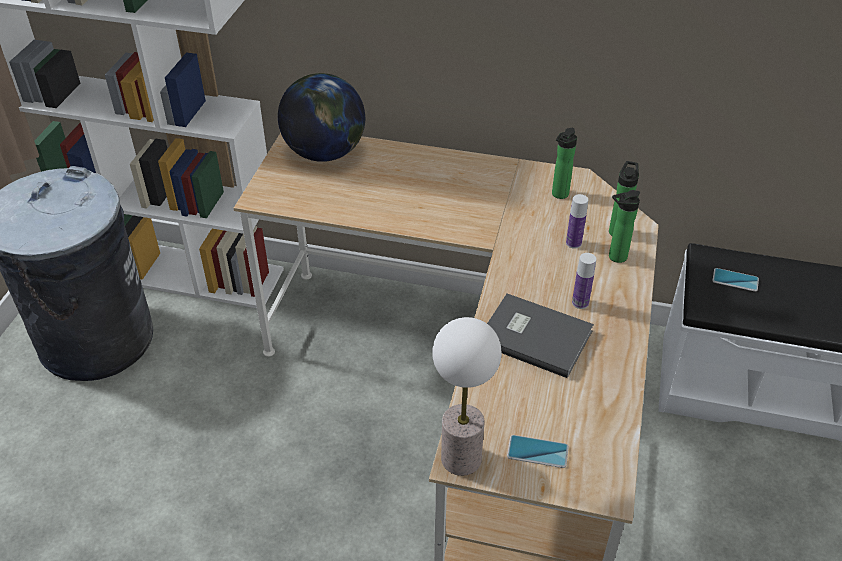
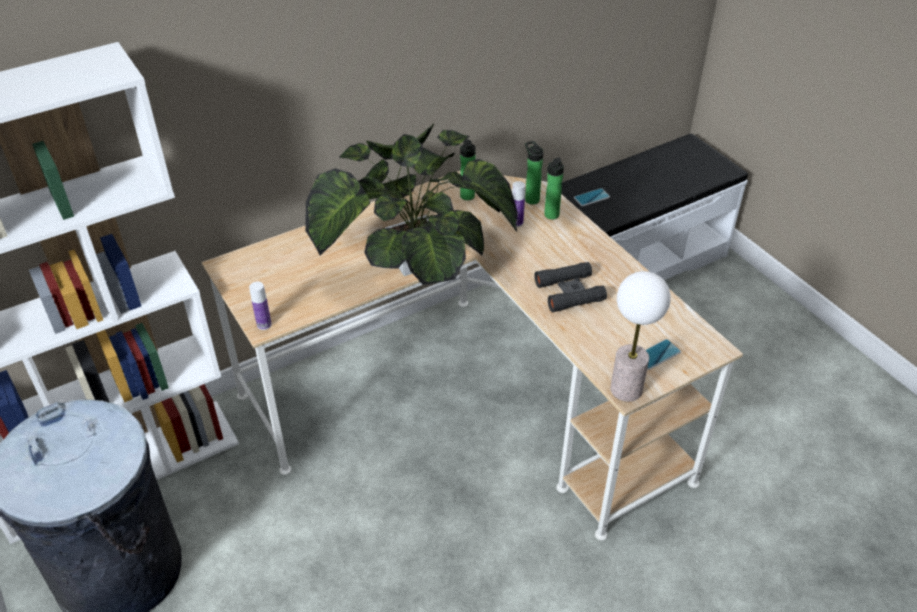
camera: 45 degrees left, 0 degrees up
globe [278,73,365,162] -> none
grey book [487,293,594,378] -> black binoculars [534,262,607,312]
bottle [572,253,596,309] -> bottle moved to [249,281,272,330]
none -> potted plant [305,124,518,285]

